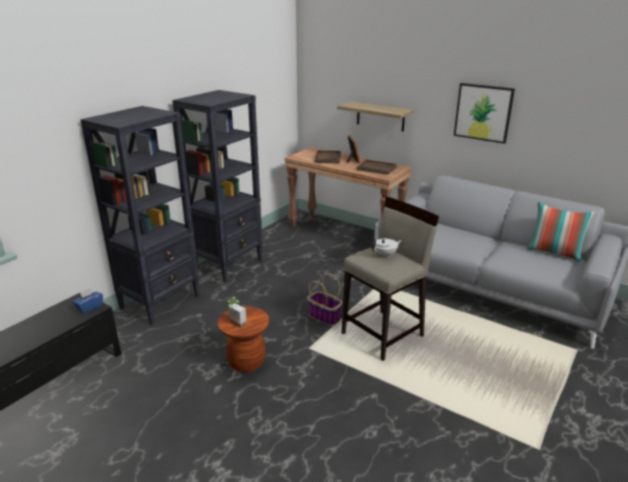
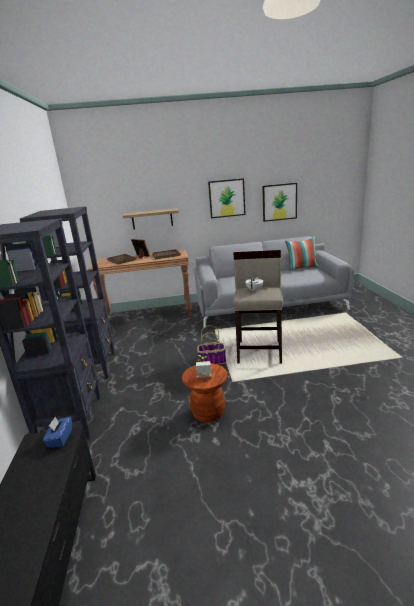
camera: 40 degrees left, 5 degrees down
none -> picture [262,183,297,222]

